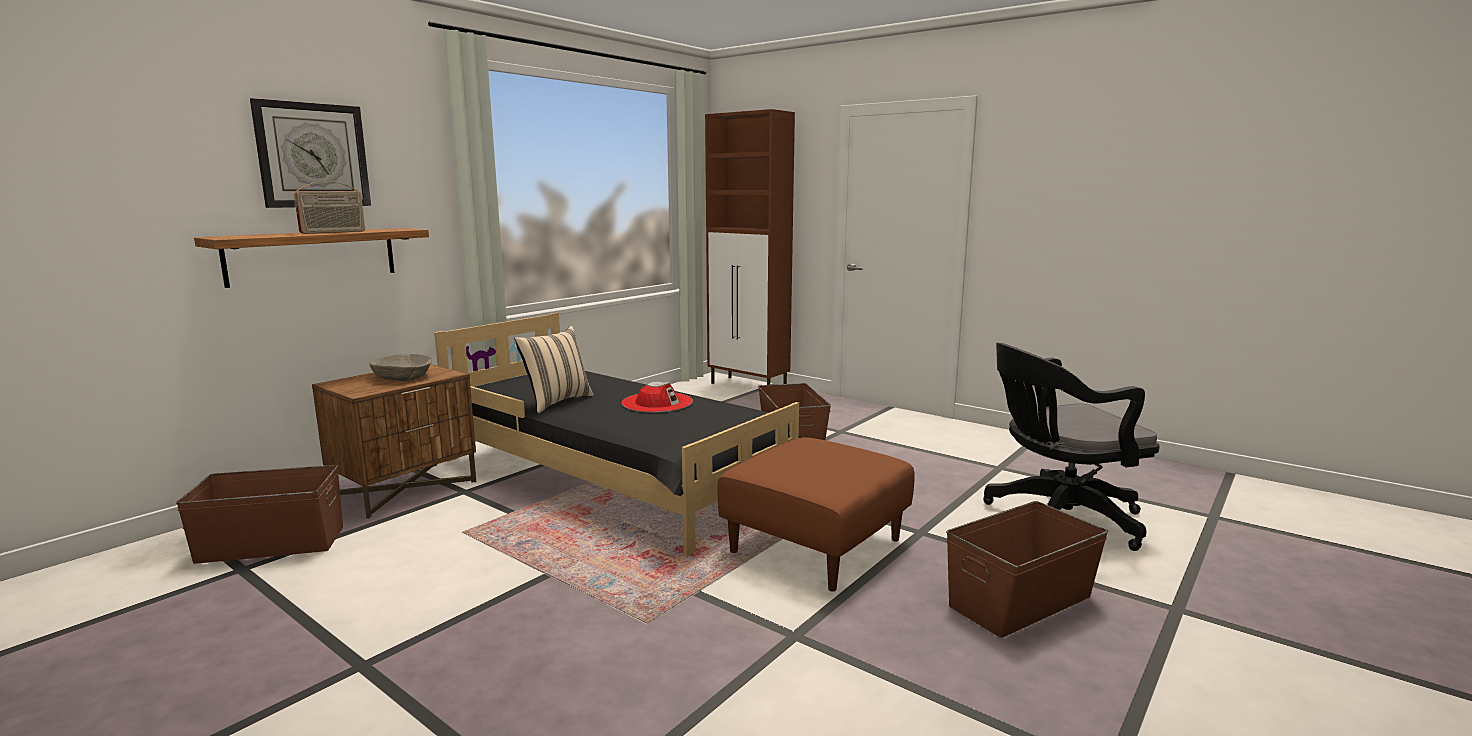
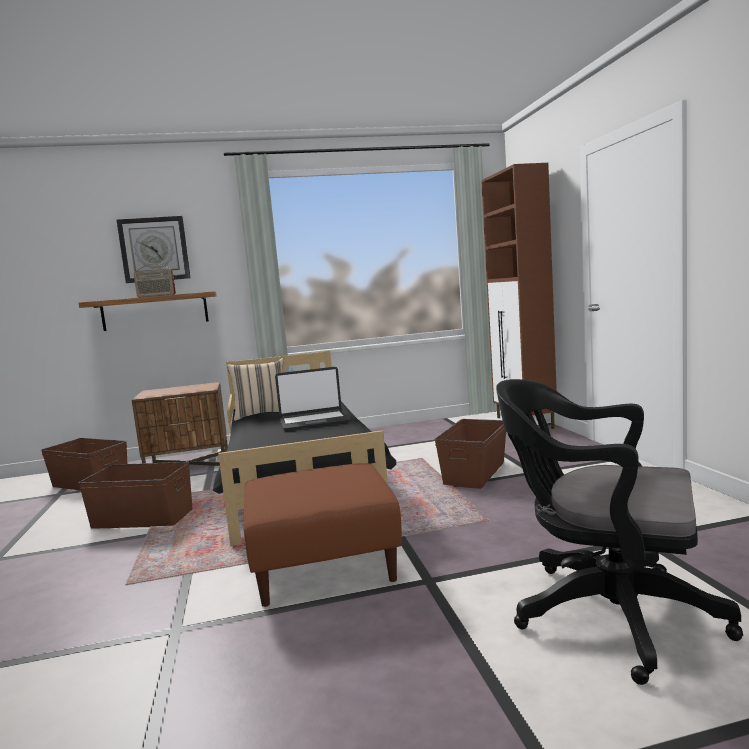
camera: 40 degrees right, 5 degrees down
beige bowl [369,354,432,381] -> none
red hat [622,382,693,413] -> laptop [275,367,350,431]
brown storage box [946,501,1109,638] -> brown storage box moved to [78,462,193,529]

